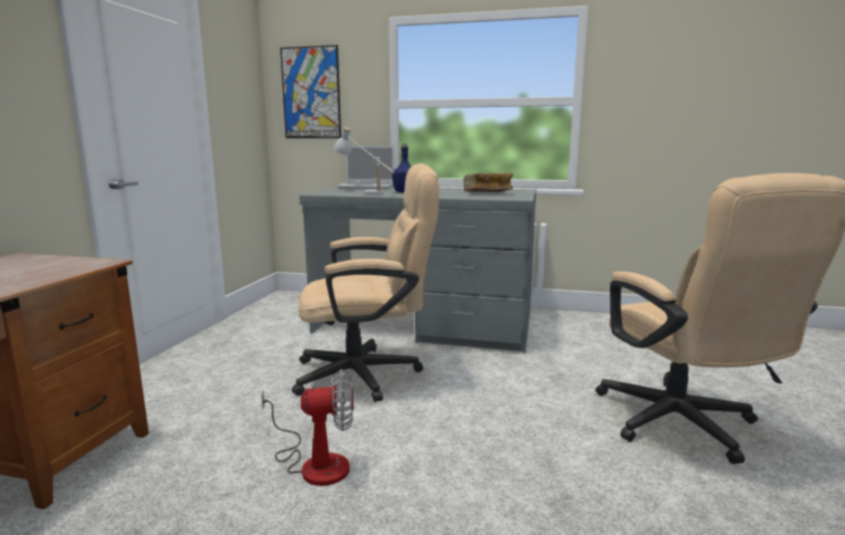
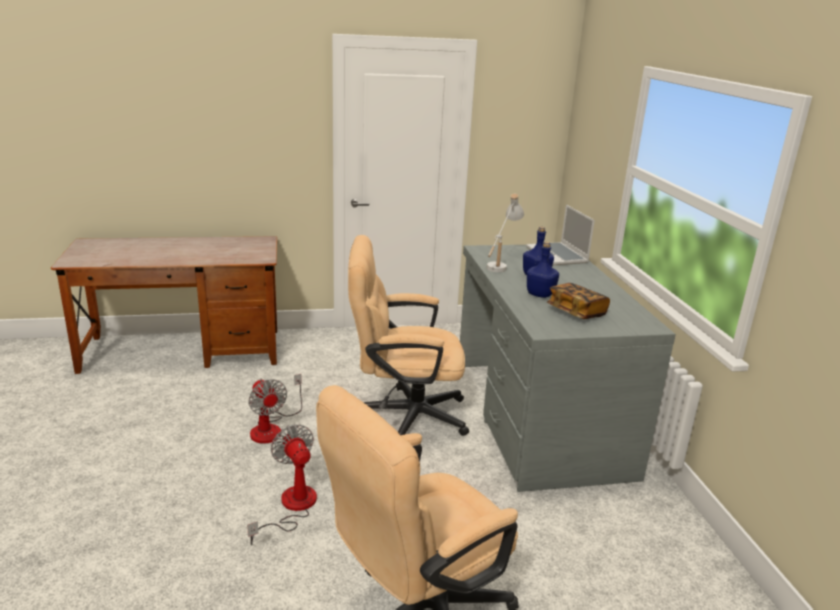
camera: 65 degrees right, 10 degrees up
picture [280,45,341,138] -> none
beige office chair [292,163,439,402] -> beige office chair turned 120 degrees clockwise [348,235,469,436]
none -> fan [247,424,317,545]
none -> blue bottle [527,242,559,298]

